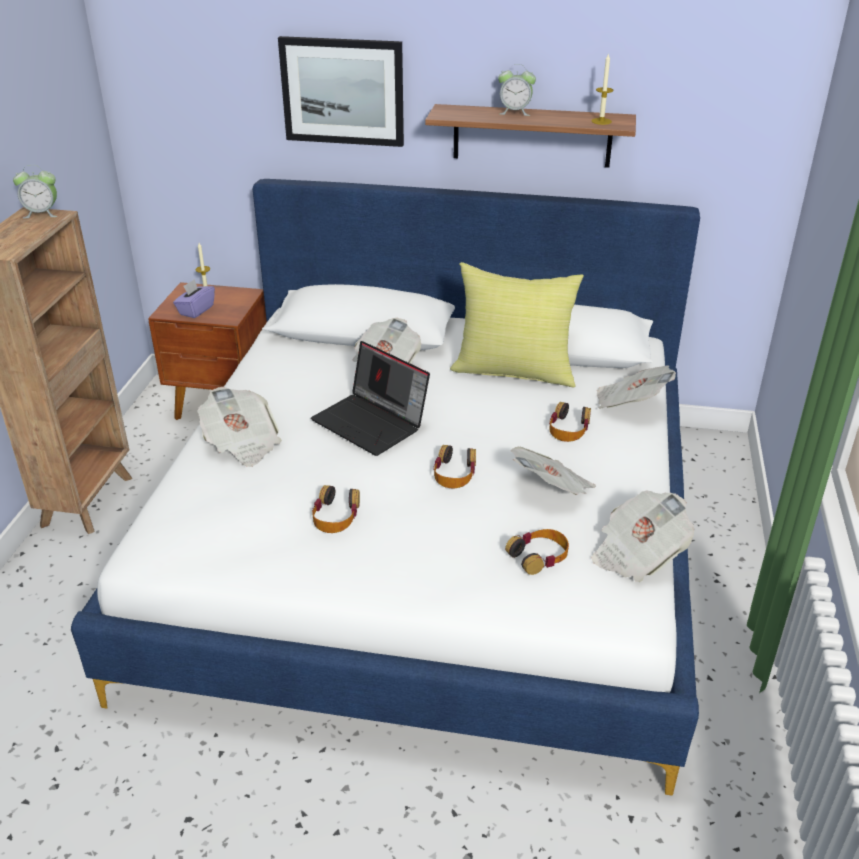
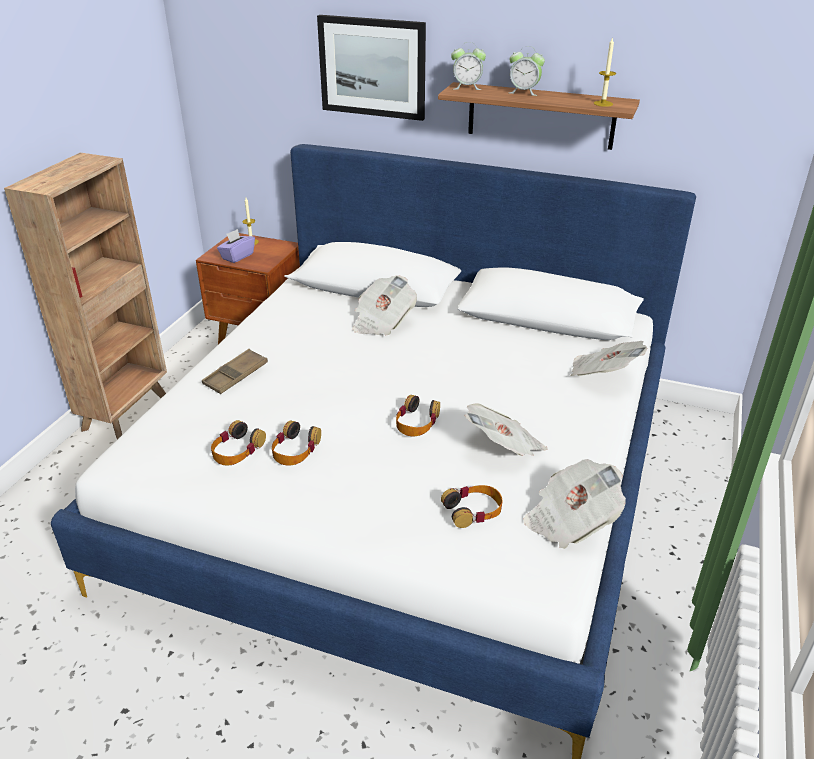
camera: 10 degrees right, 0 degrees up
alarm clock [13,165,58,218] -> alarm clock moved to [451,42,486,90]
newspaper [198,387,282,467] -> brown tray [202,349,268,394]
laptop [311,341,430,456] -> none
yellow pillow [450,262,584,387] -> none
headphones [549,402,591,442] -> headphones moved to [211,420,266,466]

